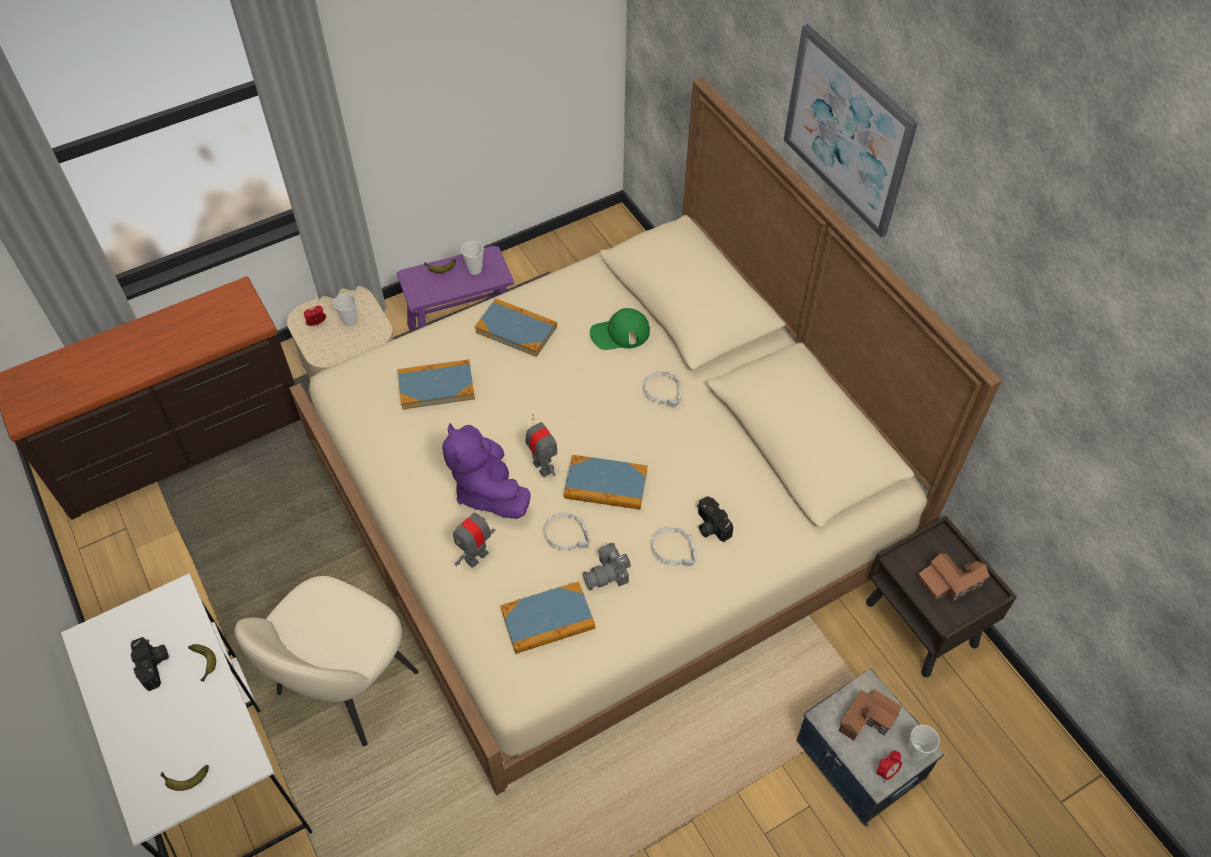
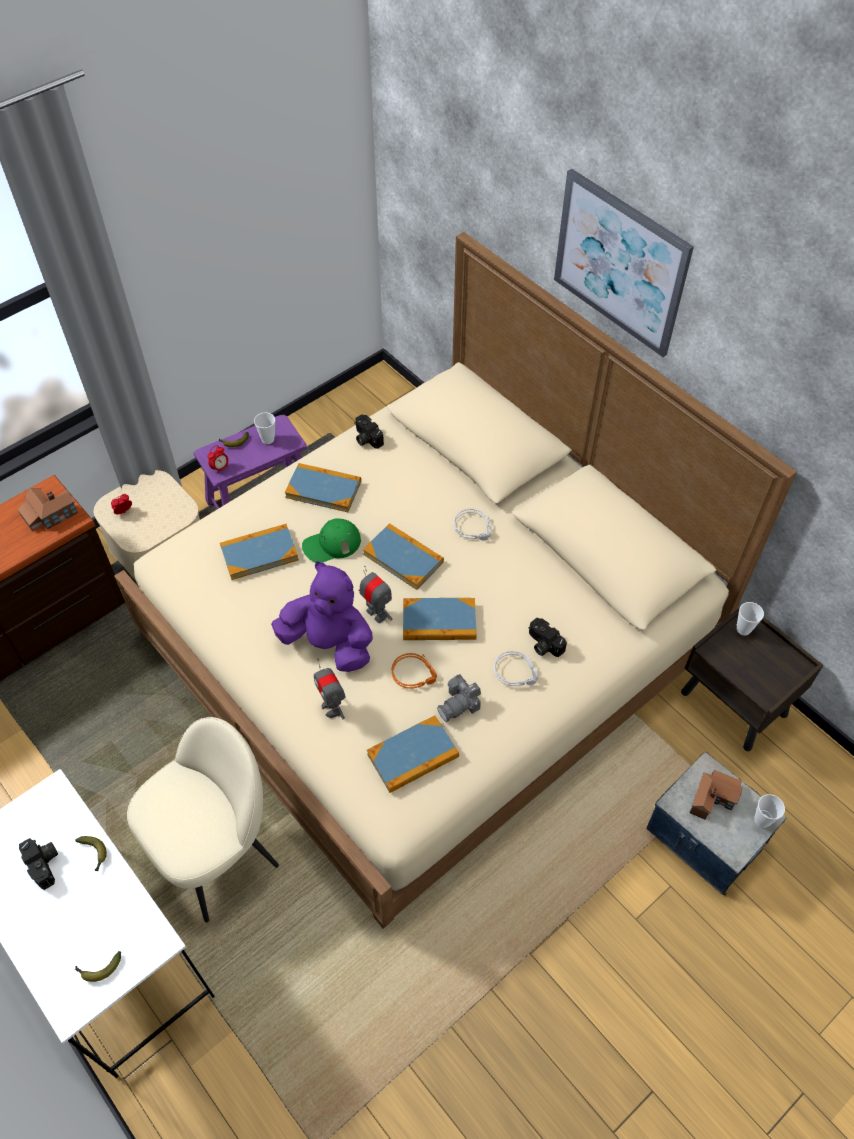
camera: 10 degrees left, 0 degrees up
beige chair [235,576,418,746] -> beige chair turned 150 degrees counterclockwise [127,717,279,922]
cup [333,294,357,327] -> cup moved to [737,602,764,636]
purple plush toy [442,423,531,519] -> purple plush toy turned 150 degrees clockwise [271,561,373,672]
toy robot [453,505,496,568] -> toy robot turned 60 degrees counterclockwise [314,659,346,720]
grey headphones [544,512,590,550] -> orange headphones [392,653,437,689]
green cap [590,308,650,350] -> green cap moved to [302,518,361,563]
alarm clock [877,751,902,782] -> alarm clock moved to [208,446,229,472]
toy house [916,553,990,602] -> toy house moved to [18,488,78,531]
none -> camera [354,414,384,449]
none -> book [363,523,444,590]

